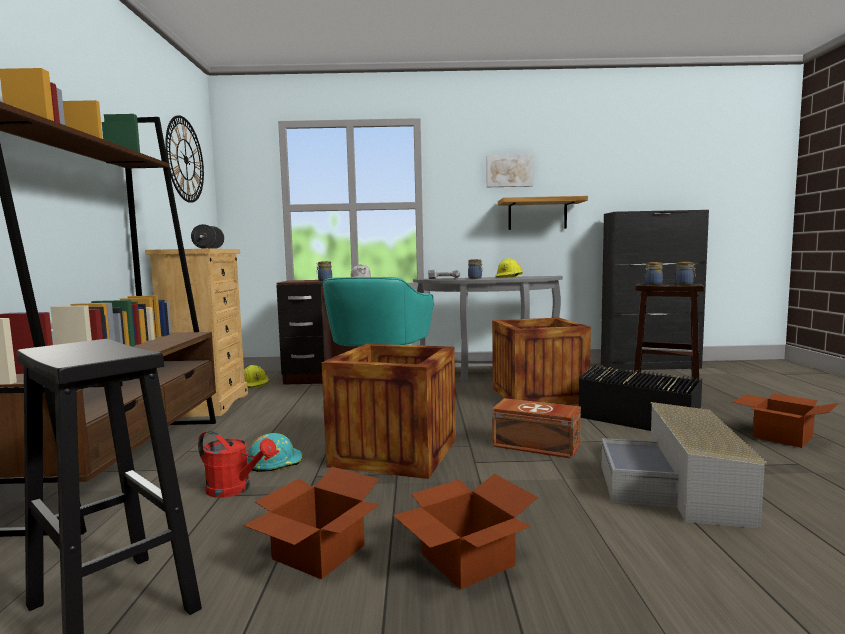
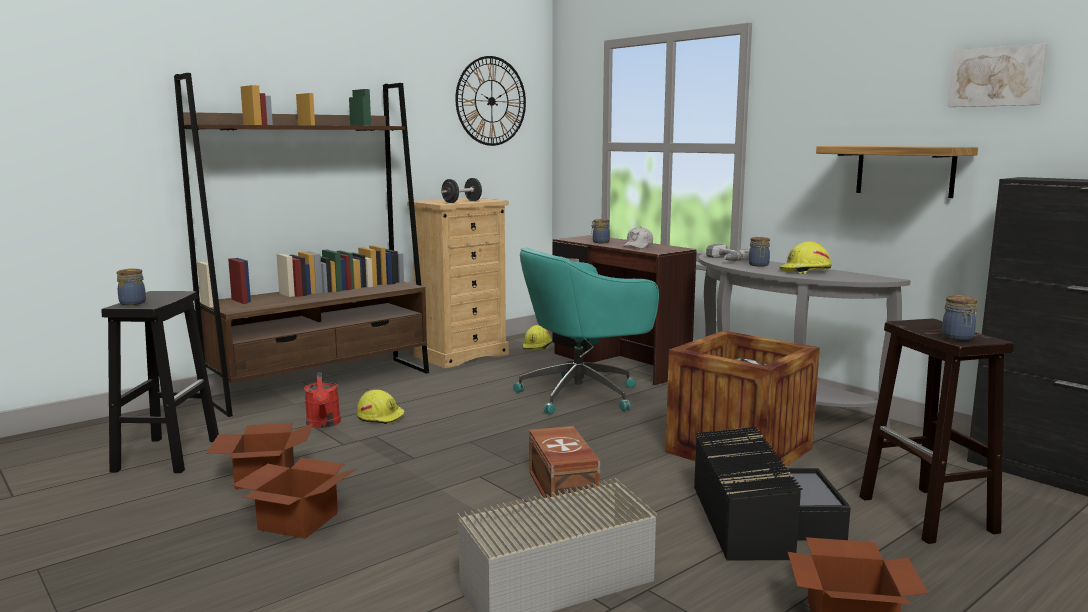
camera: 50 degrees right, 5 degrees up
turquoise hard hat [247,433,303,472] -> yellow hard hat [357,390,405,424]
crate [322,344,456,479] -> none
picture [486,154,533,187] -> picture moved to [948,44,1048,107]
jar [645,262,663,285] -> jar moved to [117,268,146,305]

